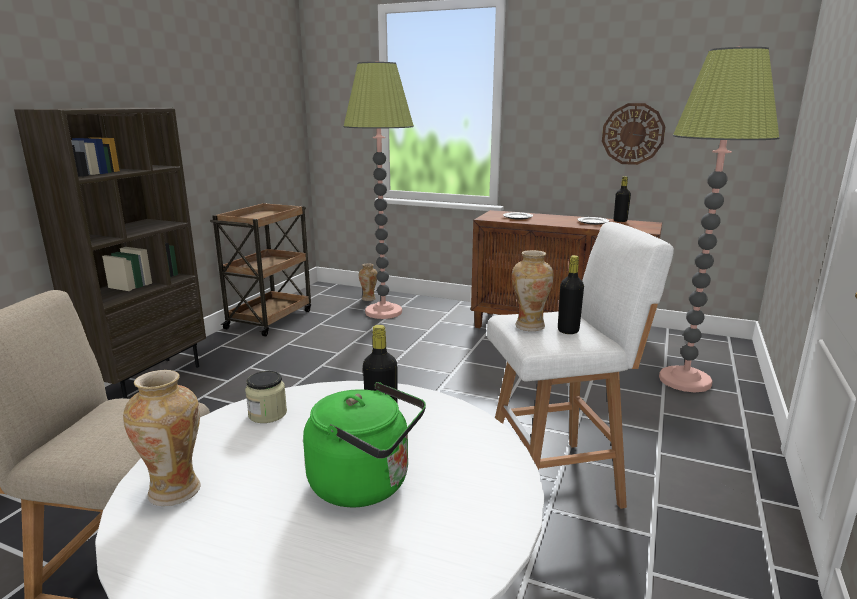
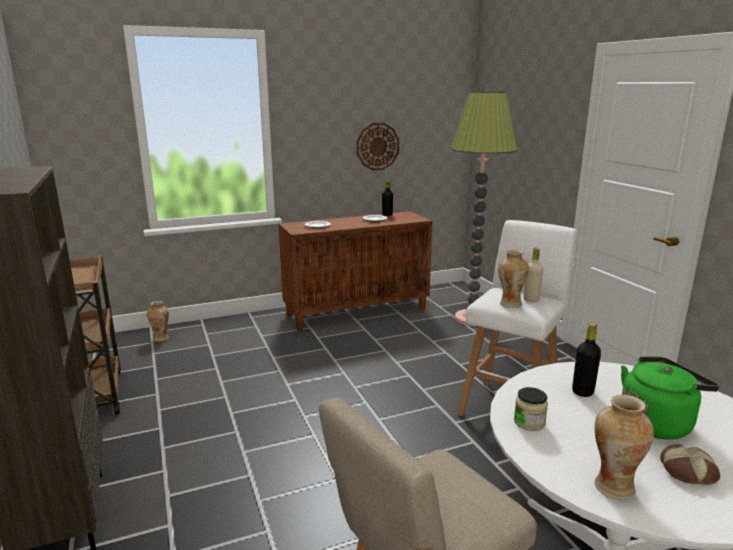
camera: 45 degrees left, 0 degrees up
floor lamp [343,61,414,319] -> none
black bottle [558,255,584,334] -> beige bottle [524,248,543,302]
none -> bread [660,444,720,485]

